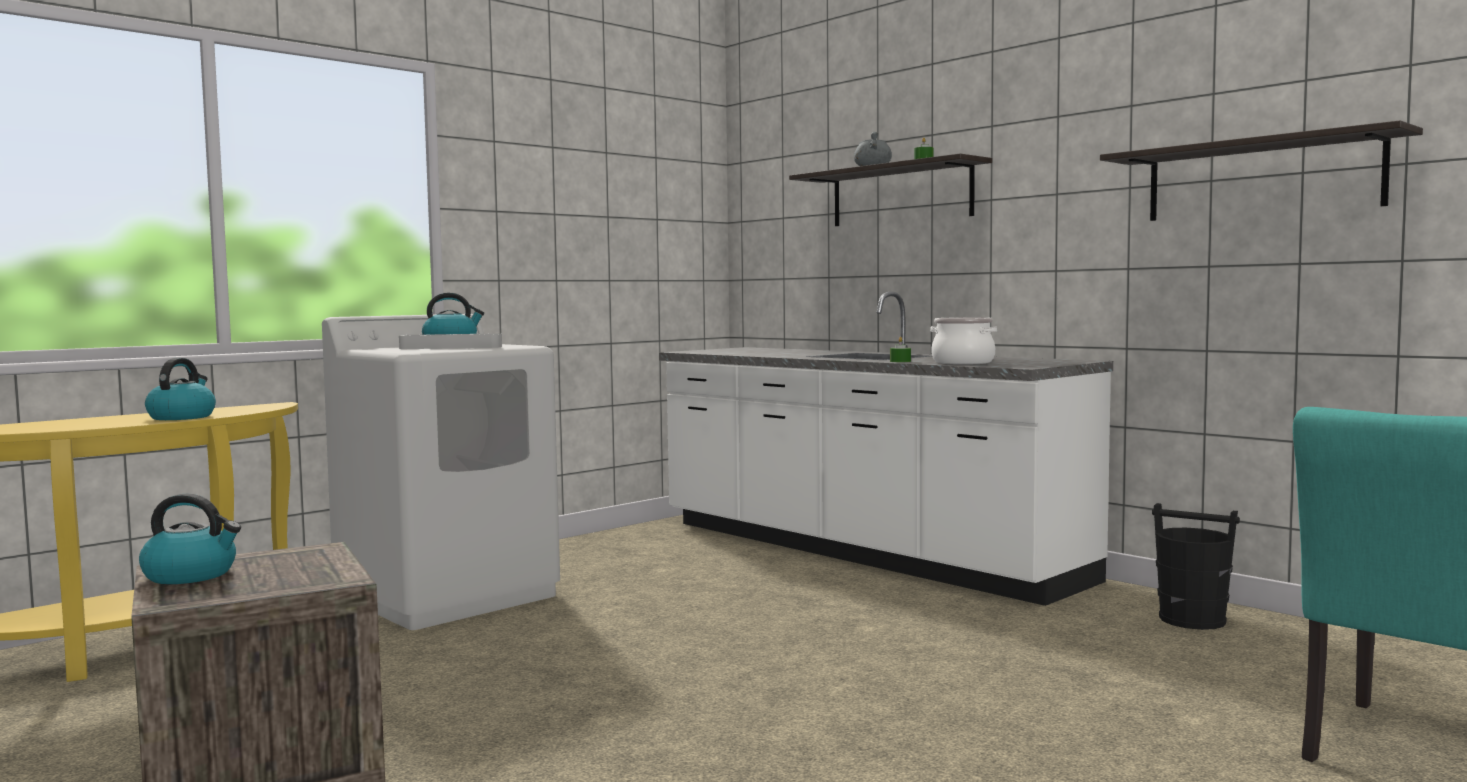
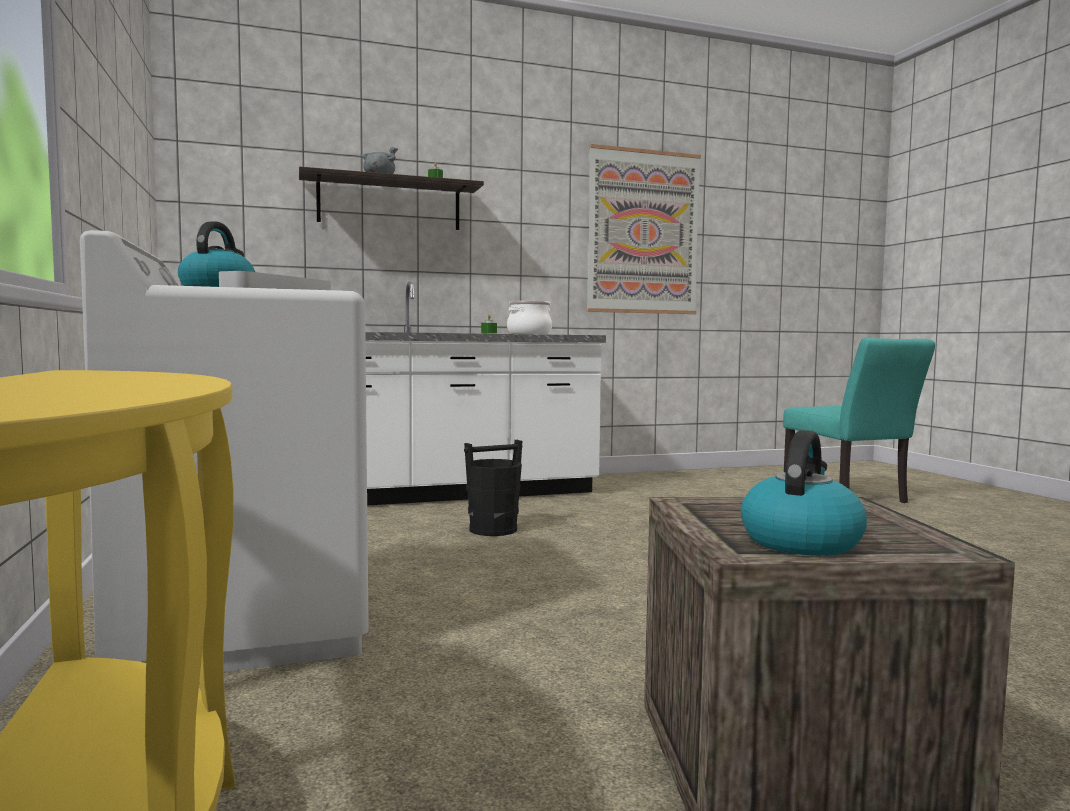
camera: 65 degrees left, 0 degrees up
kettle [145,358,216,420] -> none
shelf [1100,120,1423,221] -> picture [587,144,701,314]
black bucket [1152,503,1240,630] -> black bucket moved to [464,440,522,536]

